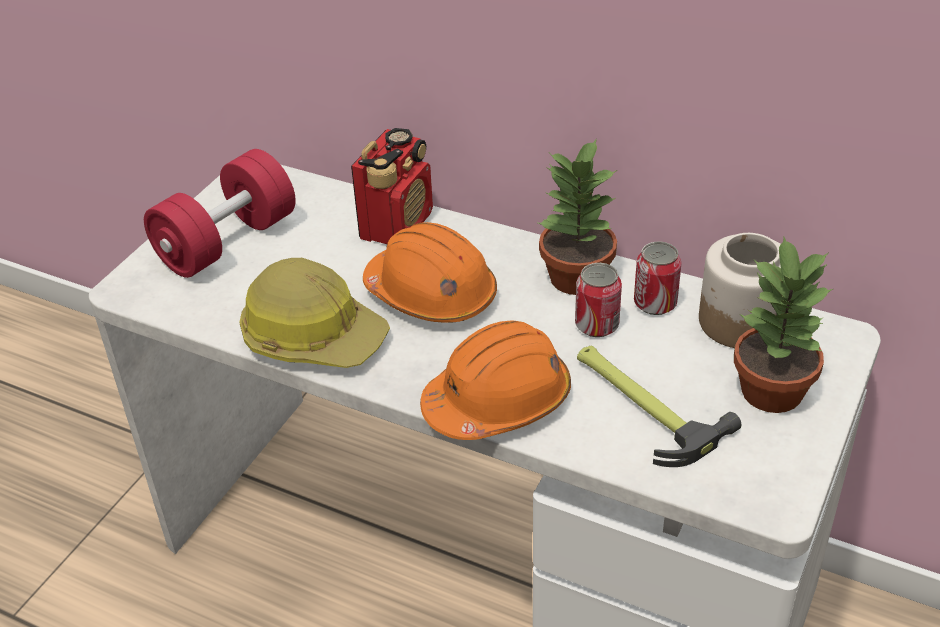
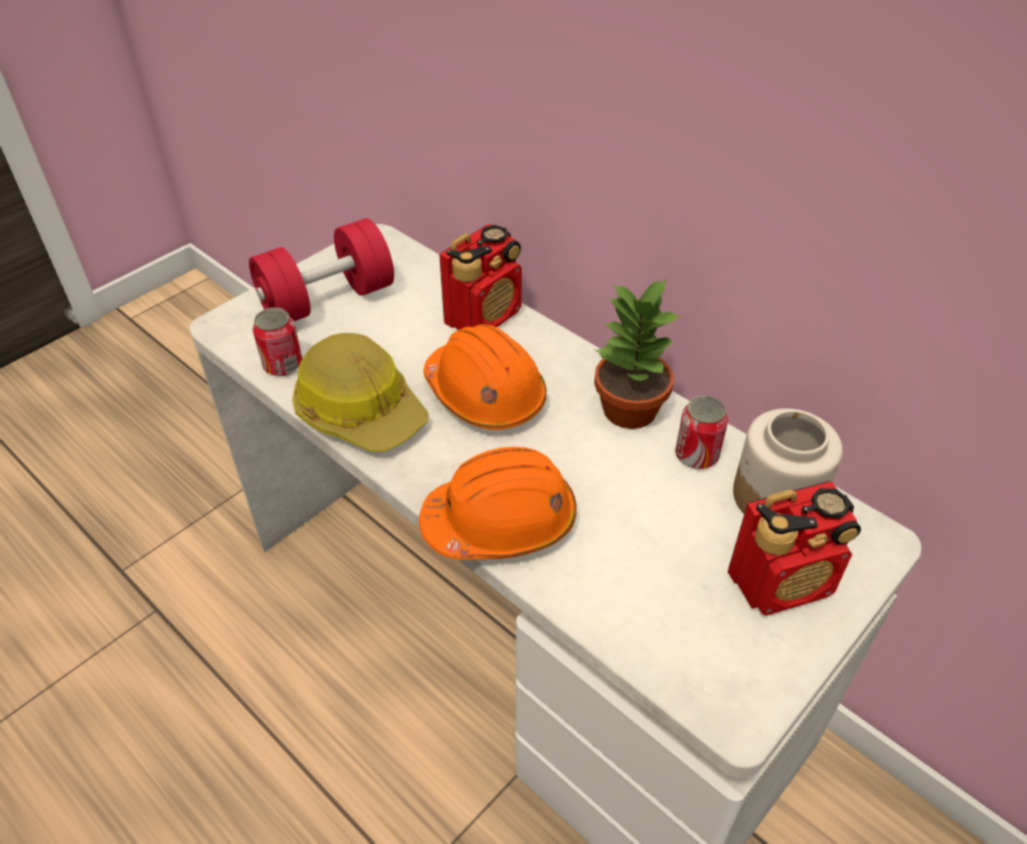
camera: 15 degrees right, 5 degrees up
can [575,263,622,337] -> can moved to [252,308,302,376]
hammer [577,346,741,467] -> none
potted plant [734,237,833,413] -> radio [728,481,861,616]

